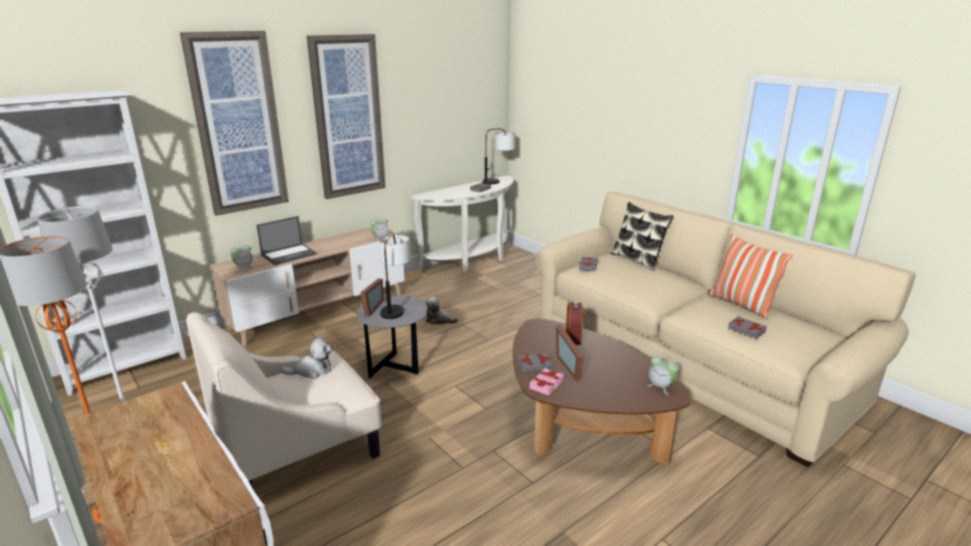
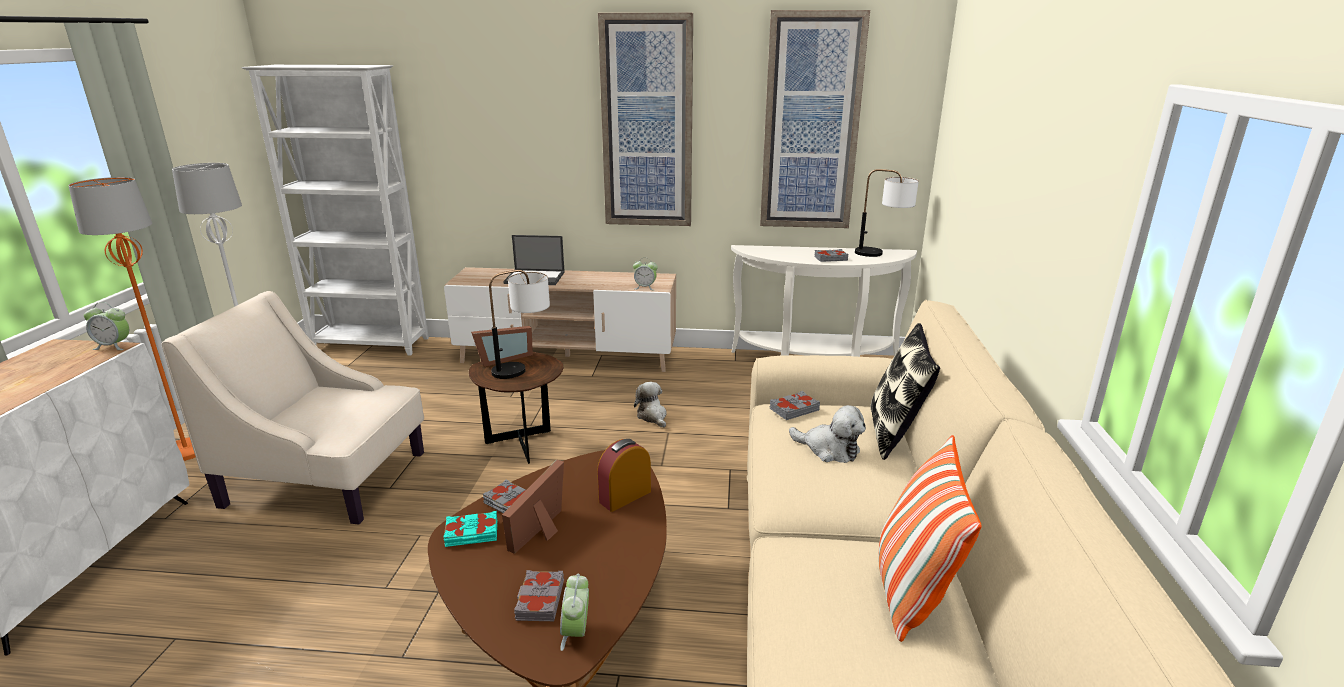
camera: 45 degrees right, 0 degrees up
picture [180,31,289,216] -> picture moved to [760,10,870,228]
alarm clock [230,243,253,272] -> alarm clock moved to [84,302,129,350]
plush toy [281,338,333,379] -> plush toy moved to [789,405,866,463]
grey side table [358,296,427,378] -> brown side table [468,352,563,464]
pink book [530,368,564,395] -> turquoise book [443,511,497,547]
grey book [728,316,767,339] -> grey book moved to [514,570,564,621]

